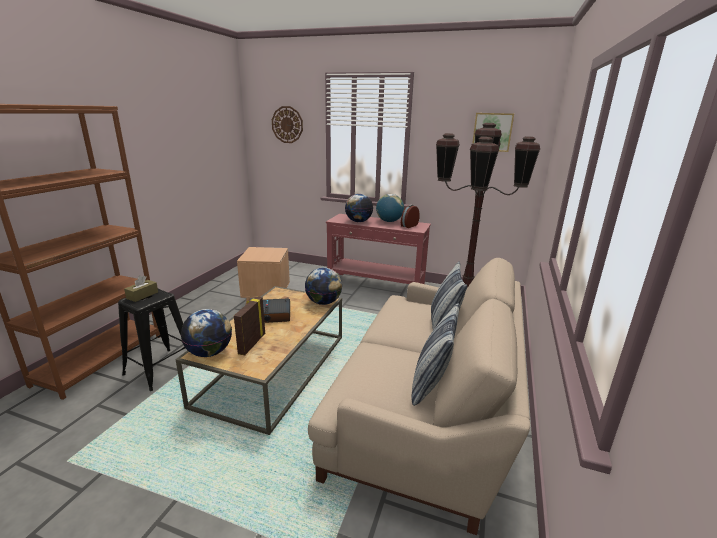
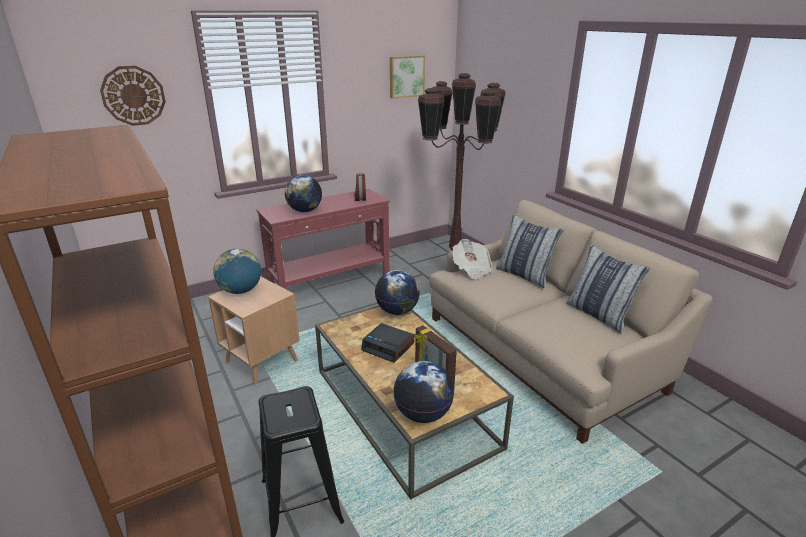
camera: 50 degrees left, 5 degrees up
brown tissue box [124,275,158,302] -> none
globe [376,194,404,222] -> globe moved to [213,249,261,294]
none -> newspaper [453,239,492,279]

